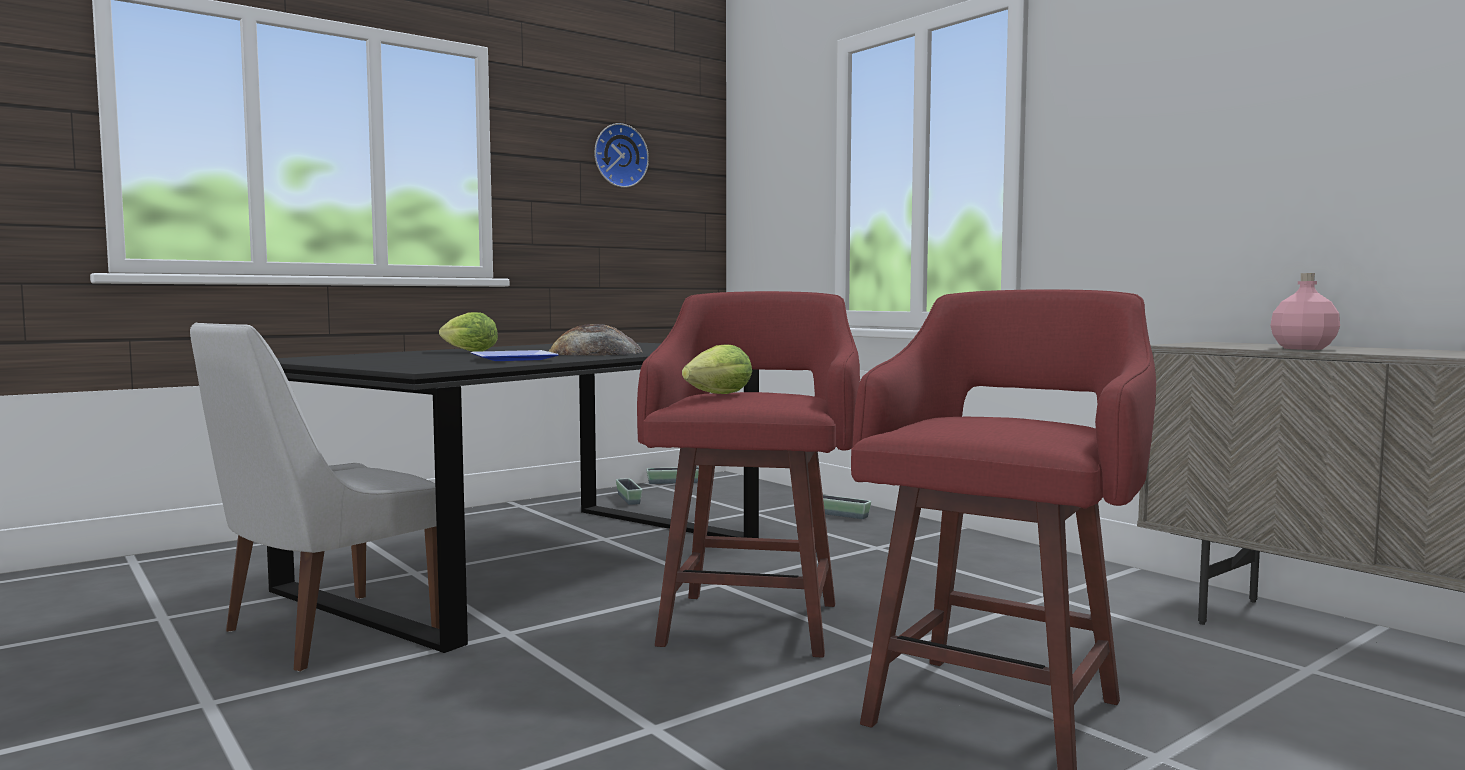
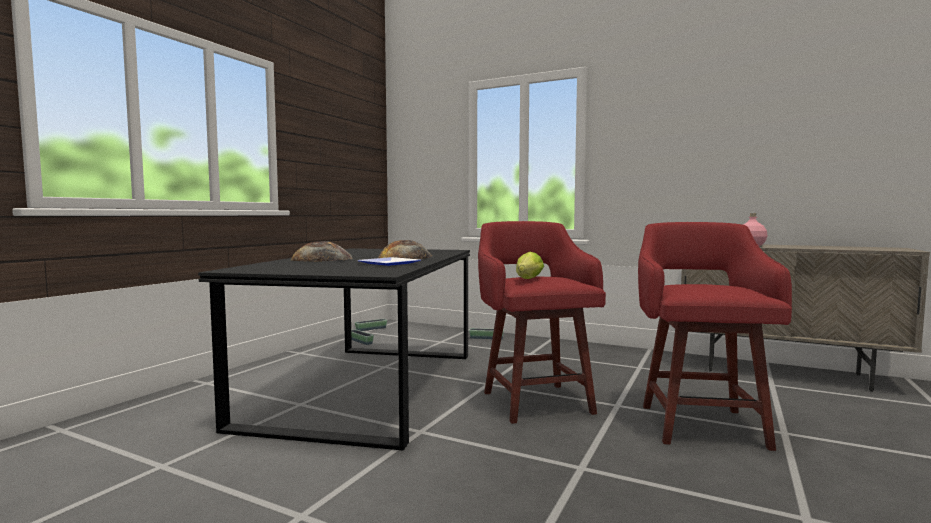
camera: 25 degrees left, 0 degrees up
white chair [190,322,440,671] -> none
lettuce [439,312,498,352] -> bread [291,241,352,261]
wall clock [594,123,649,188] -> none

